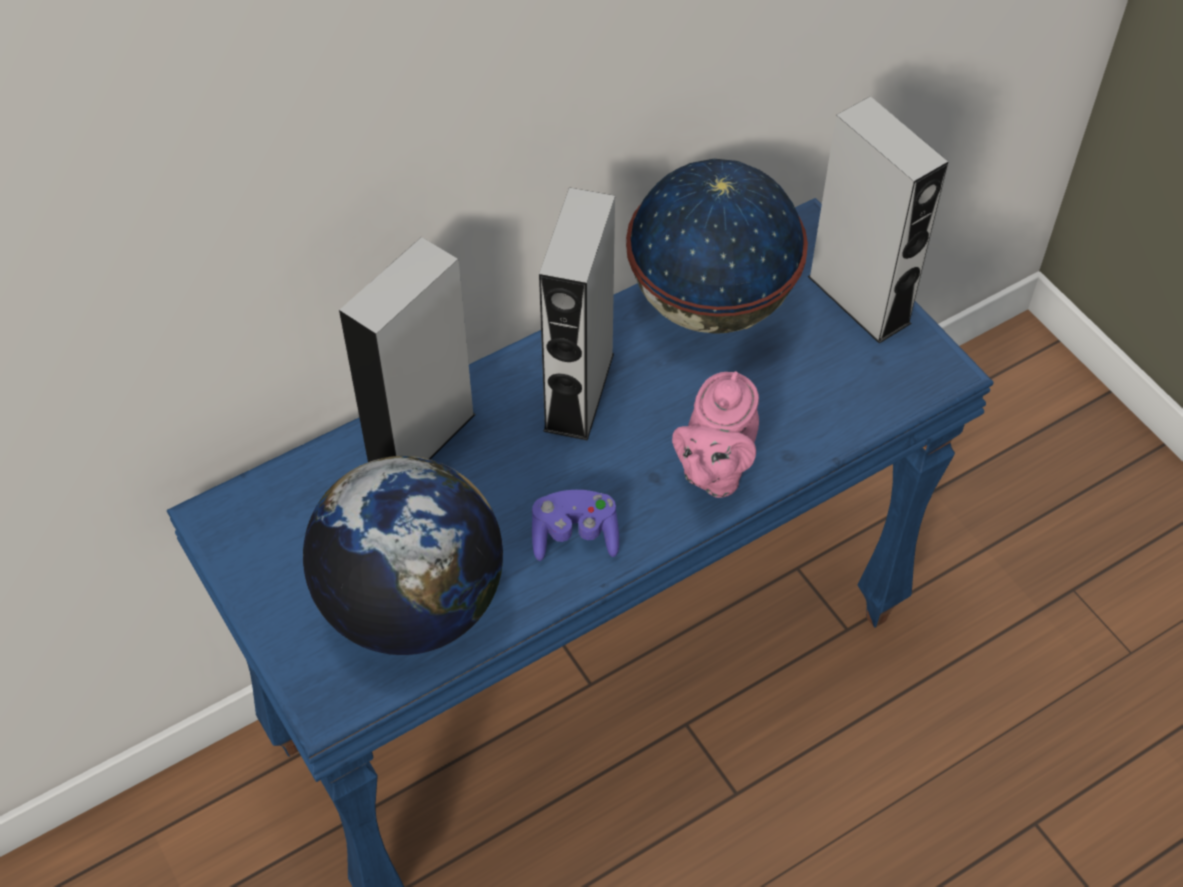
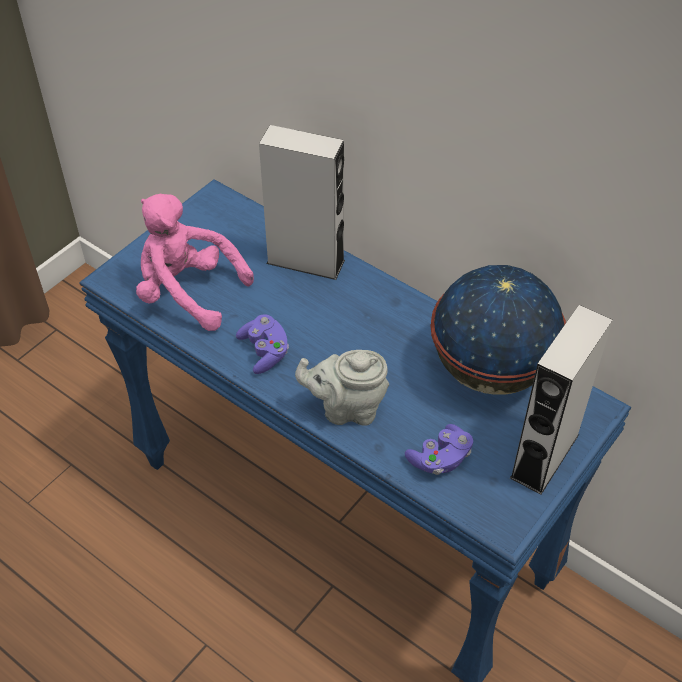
camera: 70 degrees right, 5 degrees down
globe [303,456,503,655] -> pink plush toy [136,194,254,331]
grey speaker [539,187,615,441] -> none
pink teapot [672,371,759,498] -> grey teapot [295,350,389,426]
none -> purple game controller [405,424,473,475]

